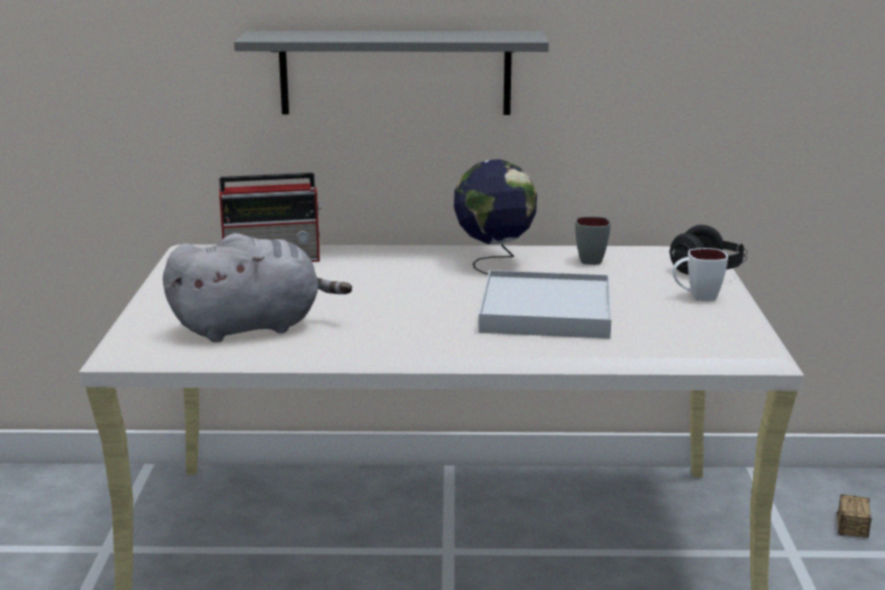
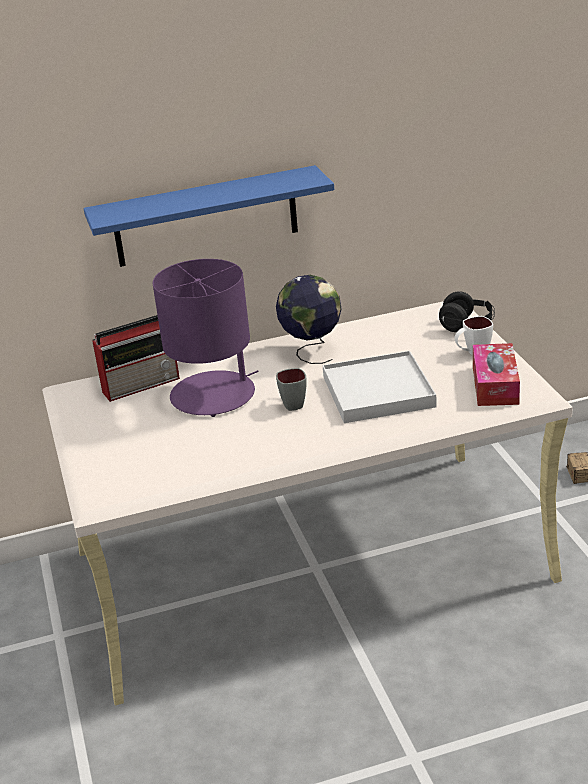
camera: 15 degrees left, 10 degrees up
grey plush toy [163,233,352,342] -> none
grey shelf [234,31,549,115] -> blue shelf [83,165,334,267]
grey mug [575,216,611,265] -> grey mug moved to [276,368,306,411]
none -> purple table lamp [152,259,258,417]
none -> tissue box [473,343,520,406]

